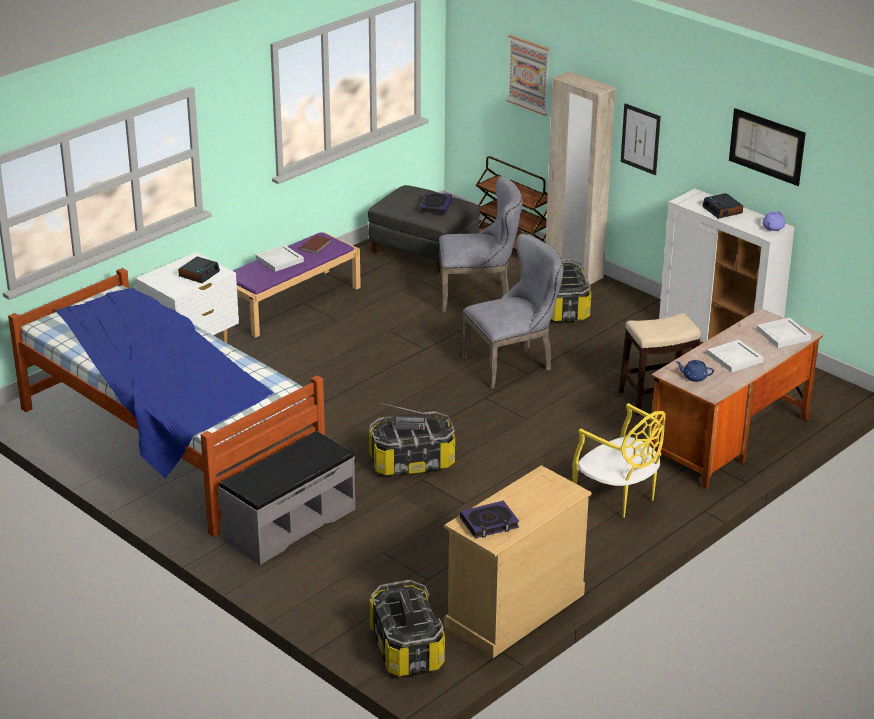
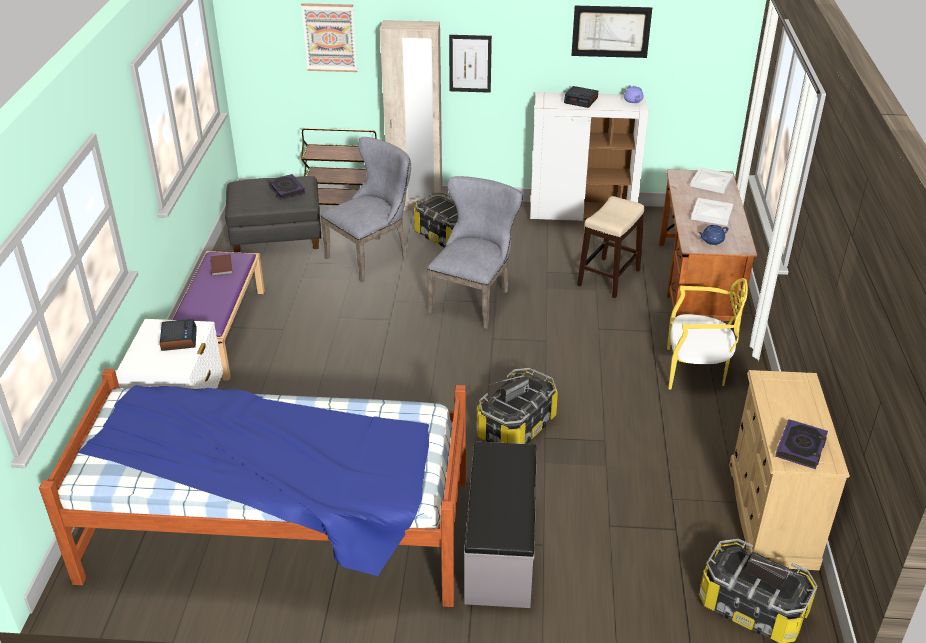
camera: 40 degrees left, 5 degrees up
white tray [255,245,304,272] -> none

